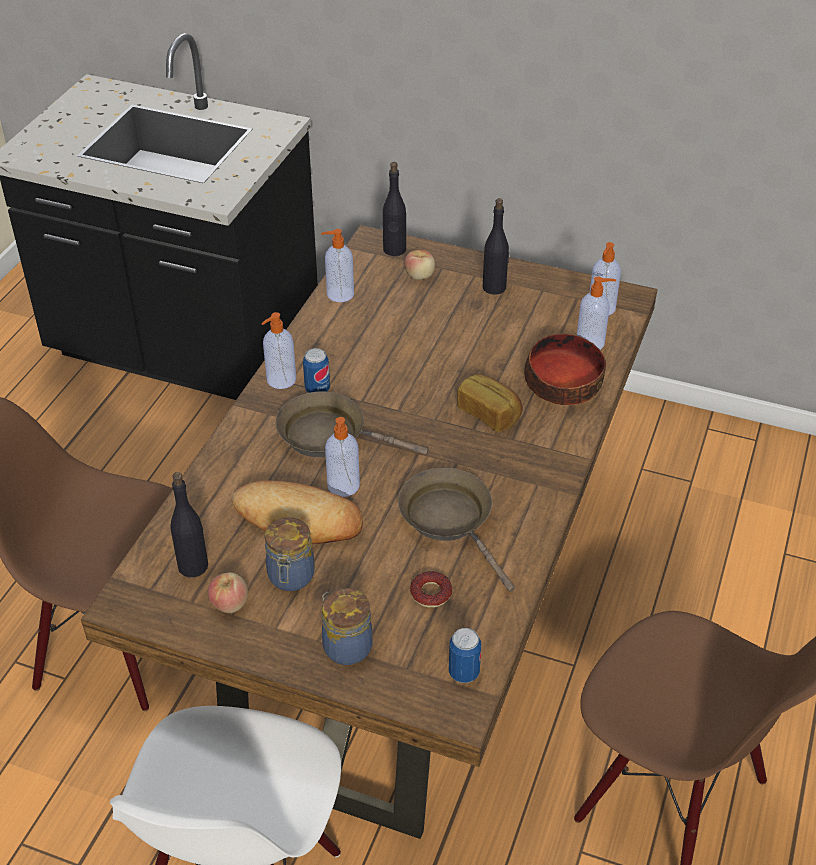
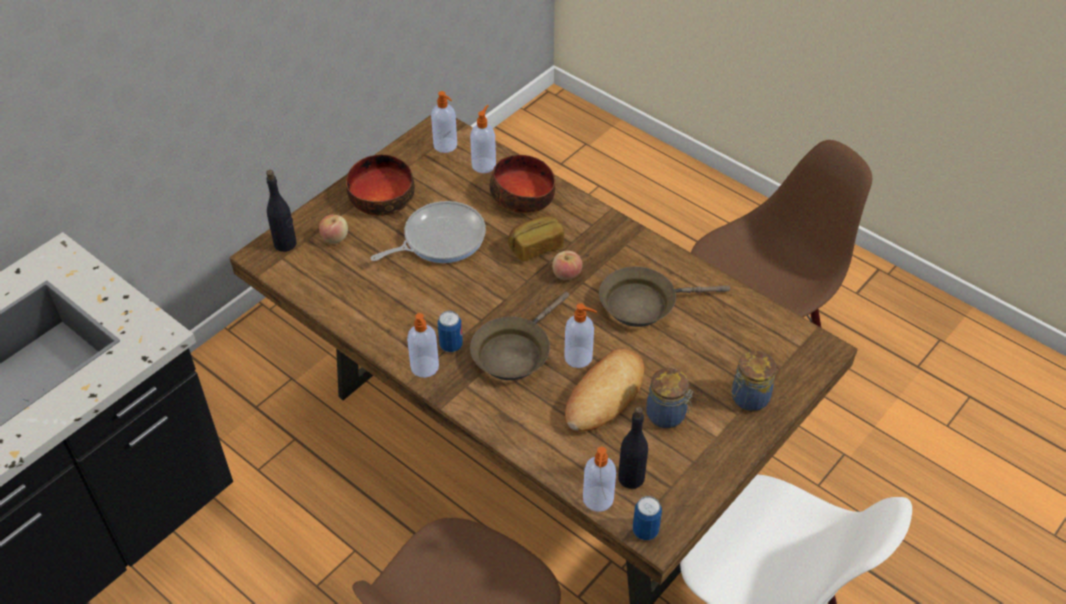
camera: 70 degrees left, 5 degrees up
apple [208,572,248,613] -> apple moved to [552,251,583,280]
soap dispenser [321,229,354,302] -> soap dispenser moved to [583,447,616,512]
donut [410,571,452,608] -> none
can [449,628,481,683] -> can moved to [633,496,662,540]
black bottle [483,198,509,295] -> bowl [346,154,415,216]
none -> frying pan [370,201,486,263]

